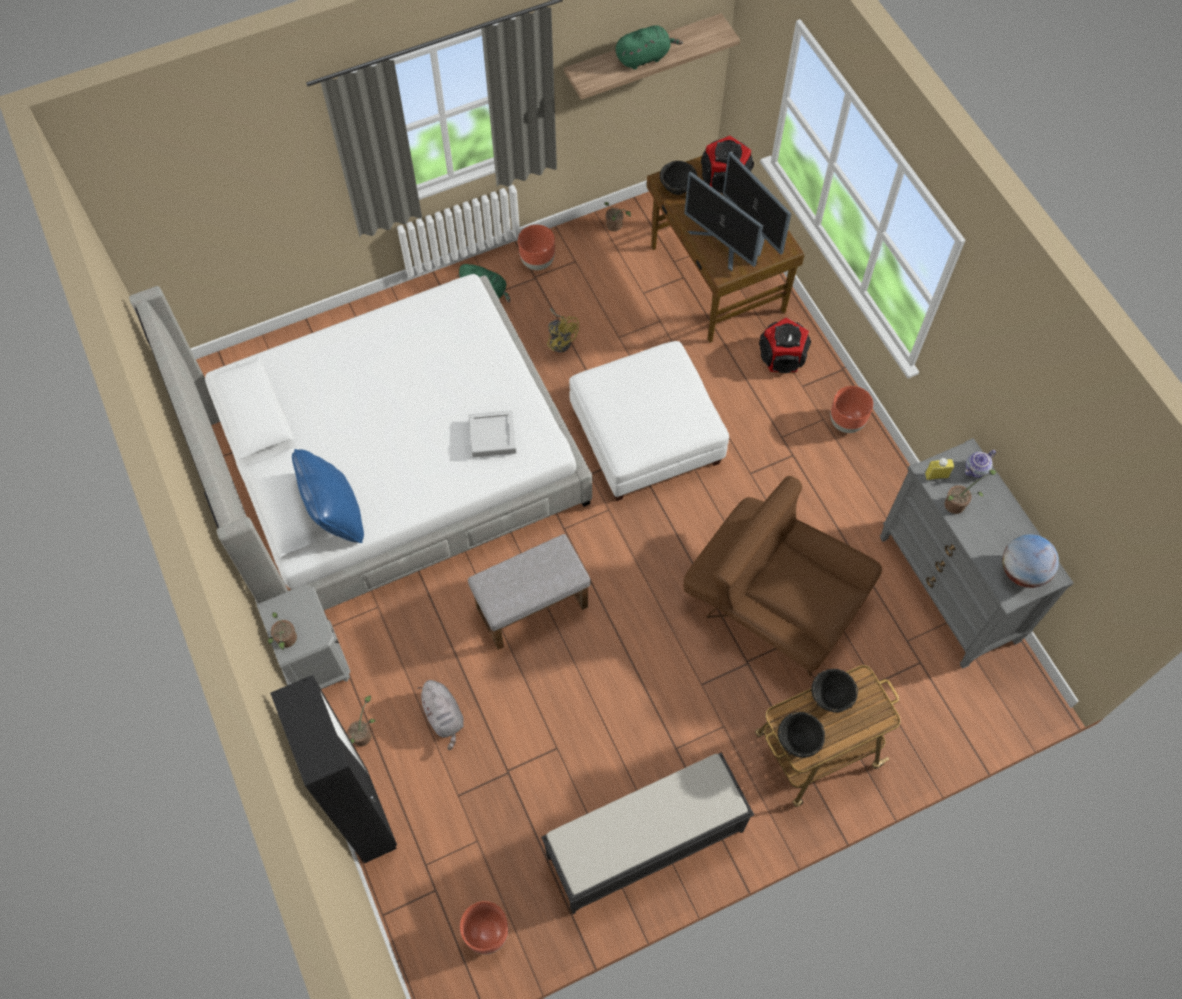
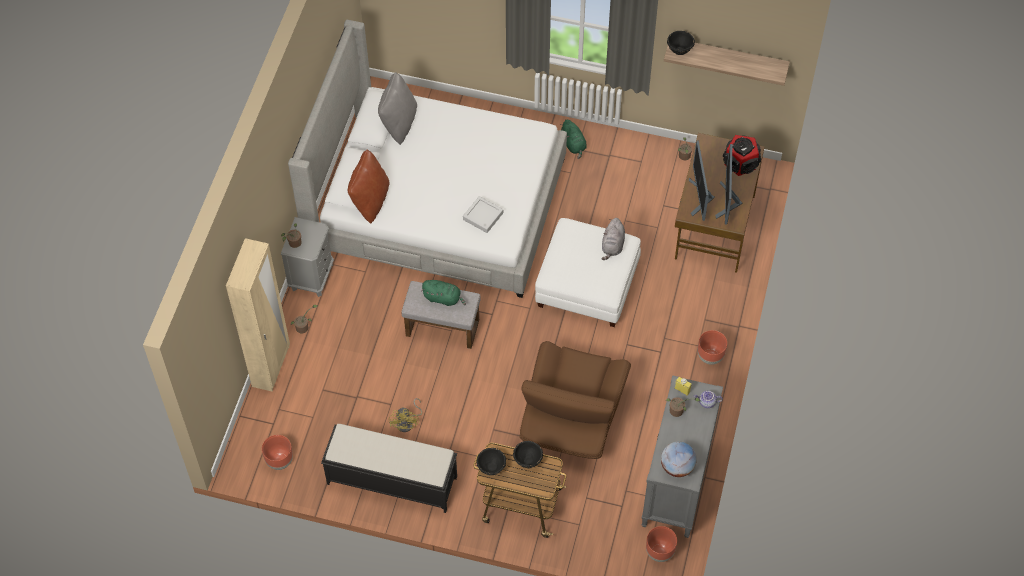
camera: 40 degrees right, 5 degrees down
black wardrobe [270,675,397,863] -> beige wardrobe [226,238,290,392]
blue pillow [292,449,364,543] -> brown pillow [348,149,390,223]
grey plush toy [418,680,464,750] -> grey plush toy moved to [601,218,625,260]
brown planter [518,225,555,270] -> brown planter moved to [646,526,677,562]
yellow fan [547,308,579,352] -> yellow fan moved to [389,398,422,432]
green plush toy [616,25,683,70] -> green plush toy moved to [421,280,466,306]
black bowl [660,161,697,195] -> black bowl moved to [667,31,695,55]
brown armchair [683,475,882,677] -> brown armchair turned 150 degrees counterclockwise [520,341,631,459]
speaker [759,317,811,373] -> none
none -> grey pillow [378,72,417,145]

